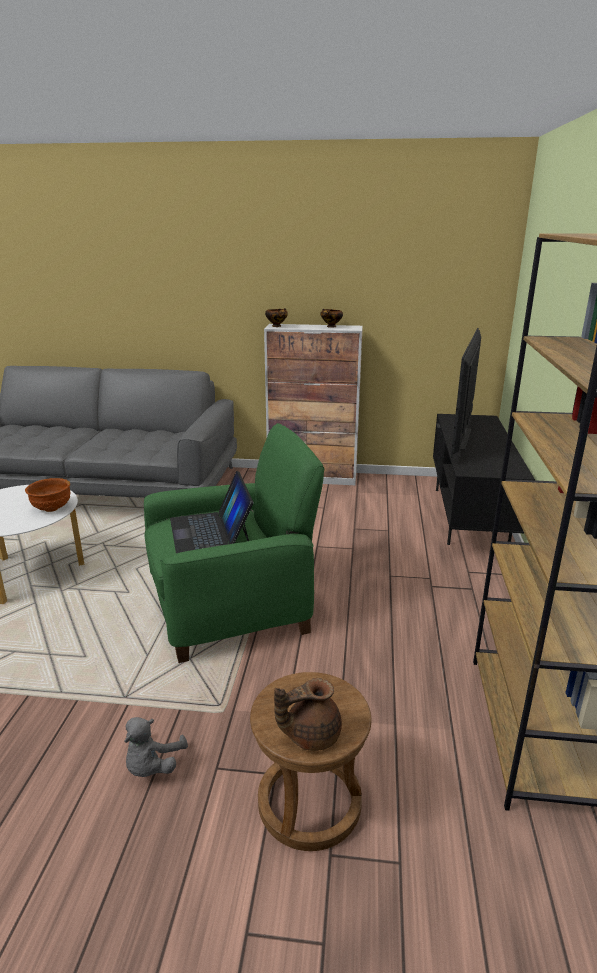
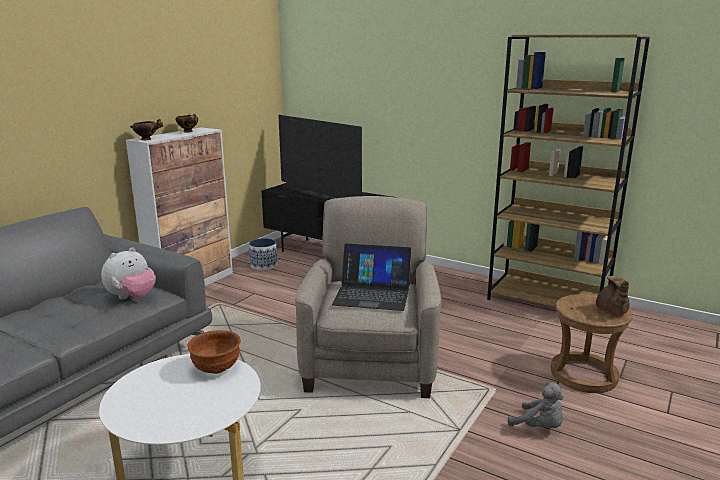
camera: 65 degrees left, 5 degrees down
green armchair [144,423,324,663] -> beige armchair [295,196,441,398]
none -> plush toy [101,247,156,299]
none -> planter [249,238,277,270]

